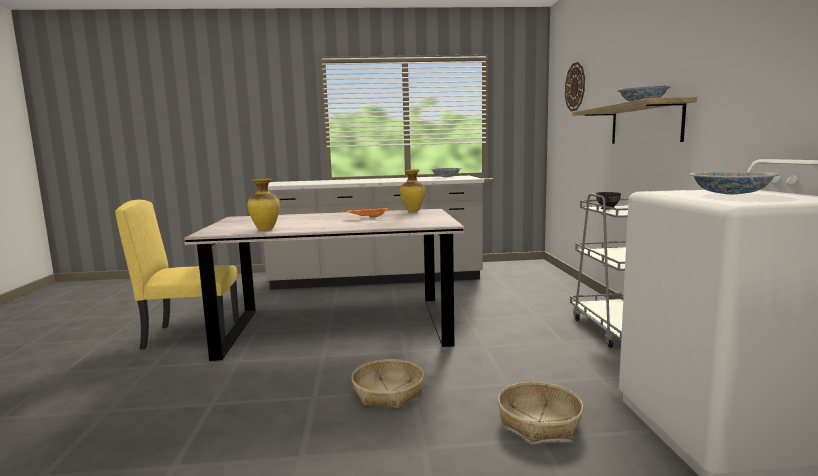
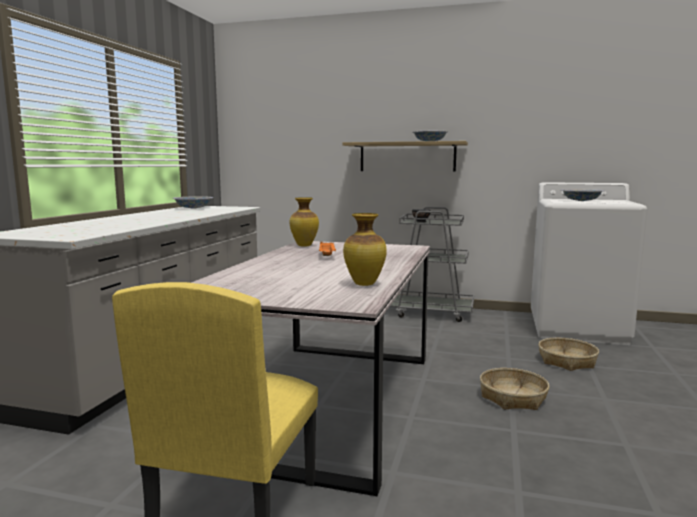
camera: 70 degrees left, 0 degrees up
wall clock [565,62,585,112] -> none

